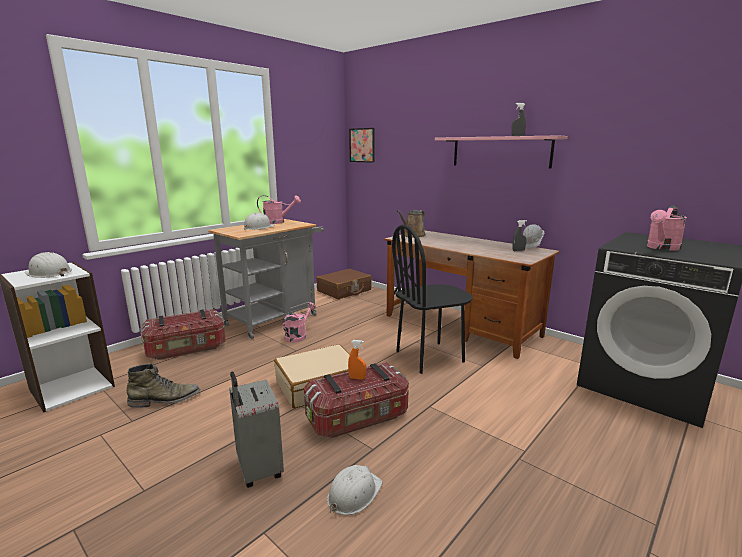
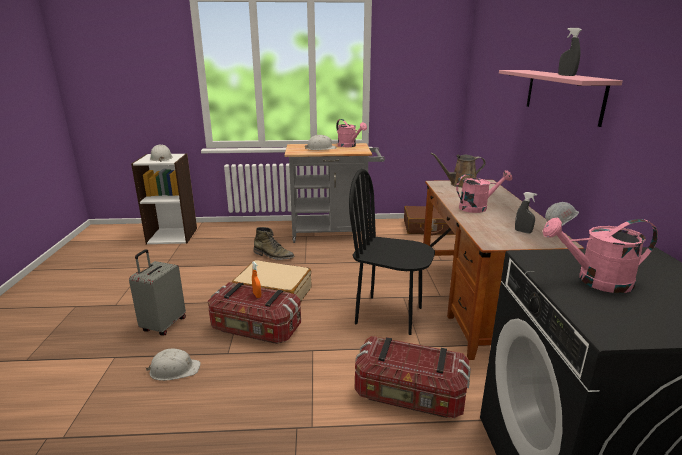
camera: 45 degrees right, 5 degrees up
green boot [127,363,200,408] -> green boot moved to [253,227,295,260]
storage box [141,309,226,360] -> storage box moved to [355,336,471,418]
pink watering can [283,302,316,342] -> pink watering can moved to [456,170,512,213]
picture [349,128,374,163] -> none

